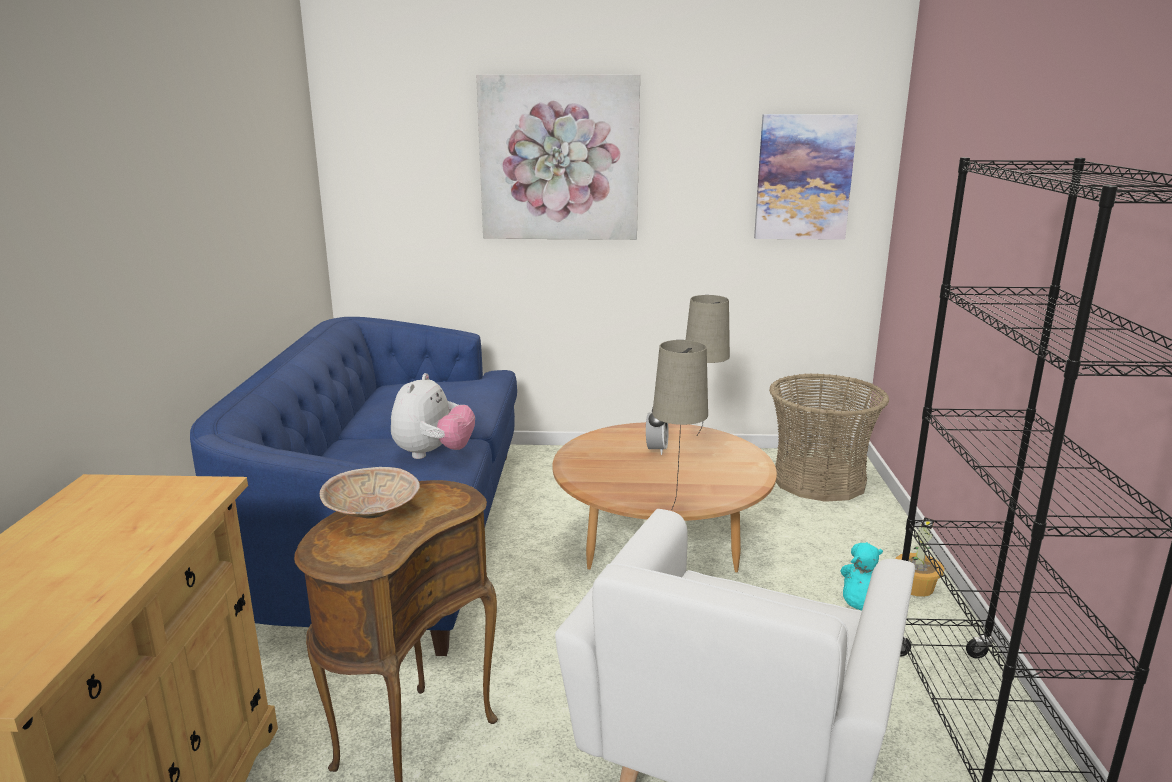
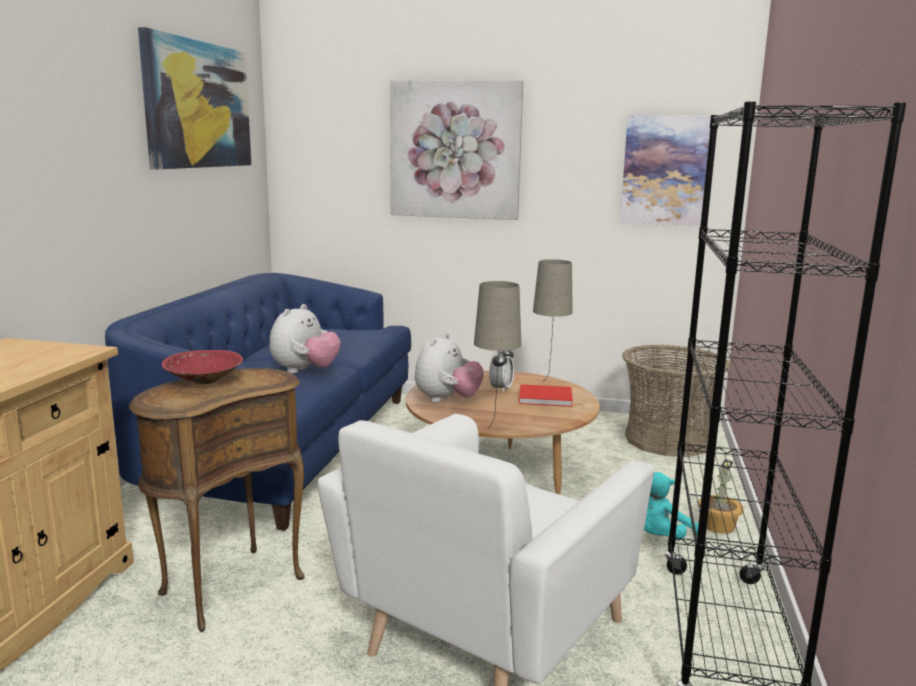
camera: 10 degrees right, 5 degrees down
beige bowl [320,467,420,519] -> red bowl [162,350,243,385]
none -> picture [138,27,251,169]
none -> plush toy [415,333,484,403]
none -> red book [519,384,573,407]

